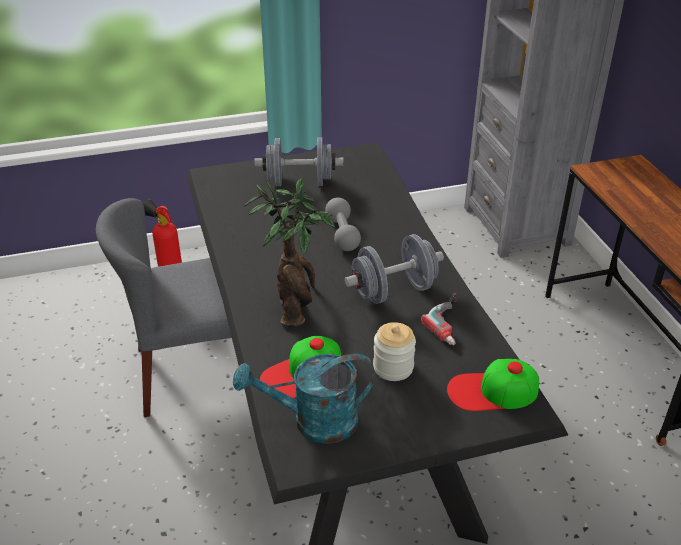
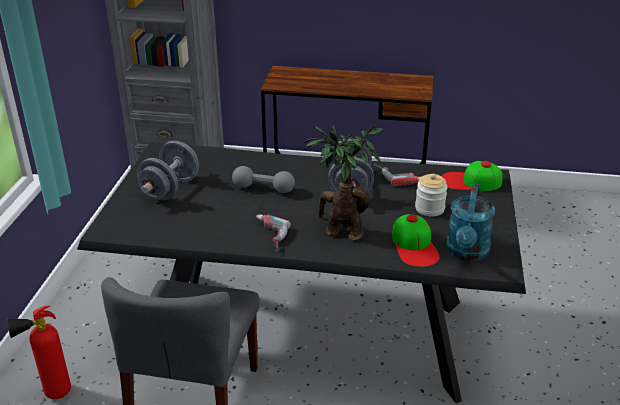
camera: 65 degrees left, 5 degrees down
cap [447,359,539,411] -> cap turned 75 degrees clockwise [441,161,503,191]
none -> power drill [256,214,291,251]

